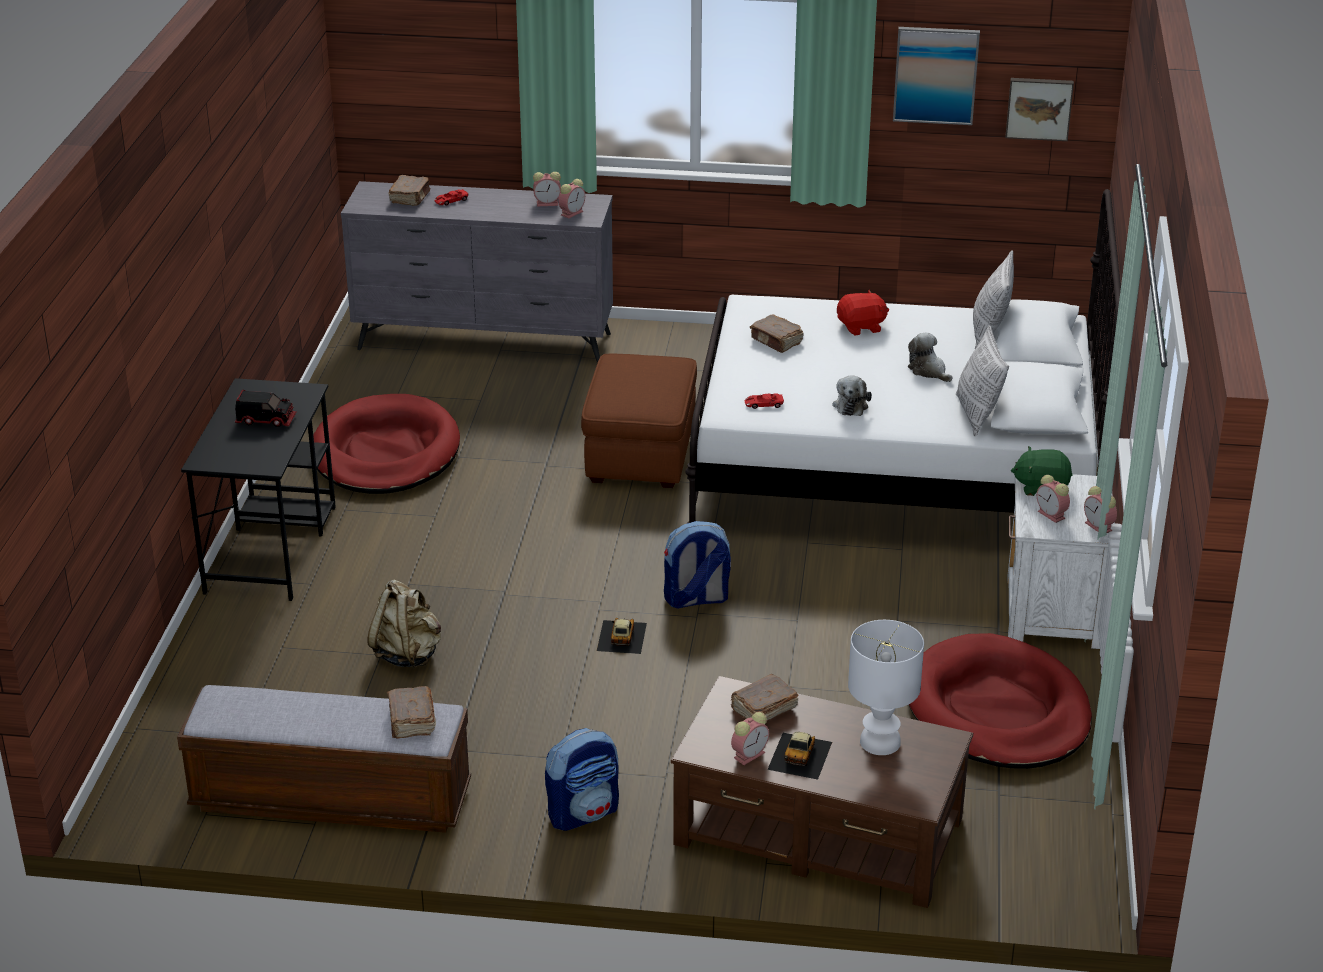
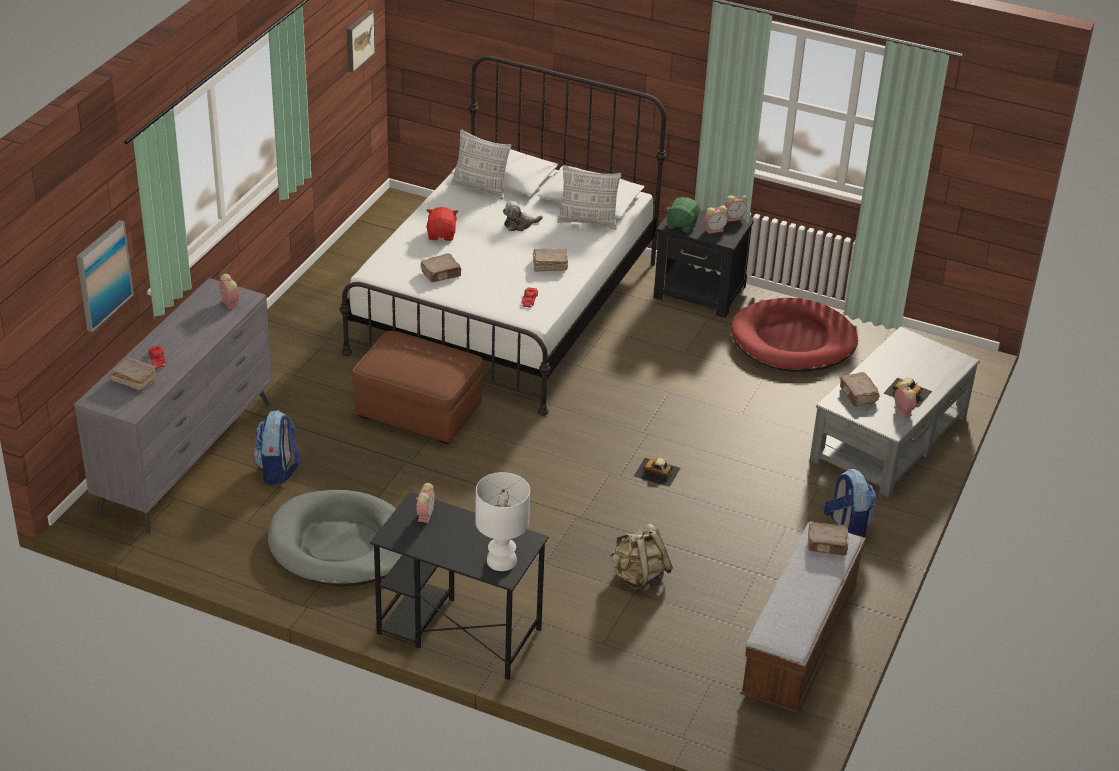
camera: 75 degrees left, 5 degrees up
toy truck [235,390,296,427] -> none
red dog bed [313,394,460,494] -> grey dog bed [268,490,402,586]
alarm clock [533,172,561,206] -> alarm clock moved to [416,483,435,523]
backpack [664,521,731,609] -> backpack moved to [253,410,299,485]
brown coffee table [671,676,973,908] -> grey coffee table [810,327,980,497]
plush toy [832,375,872,416] -> brown book [533,248,568,272]
white table lamp [848,620,924,755] -> white table lamp moved to [475,472,530,571]
picture [893,27,980,125] -> picture moved to [77,220,134,332]
white nightstand [1008,474,1115,649] -> black nightstand [654,208,754,318]

